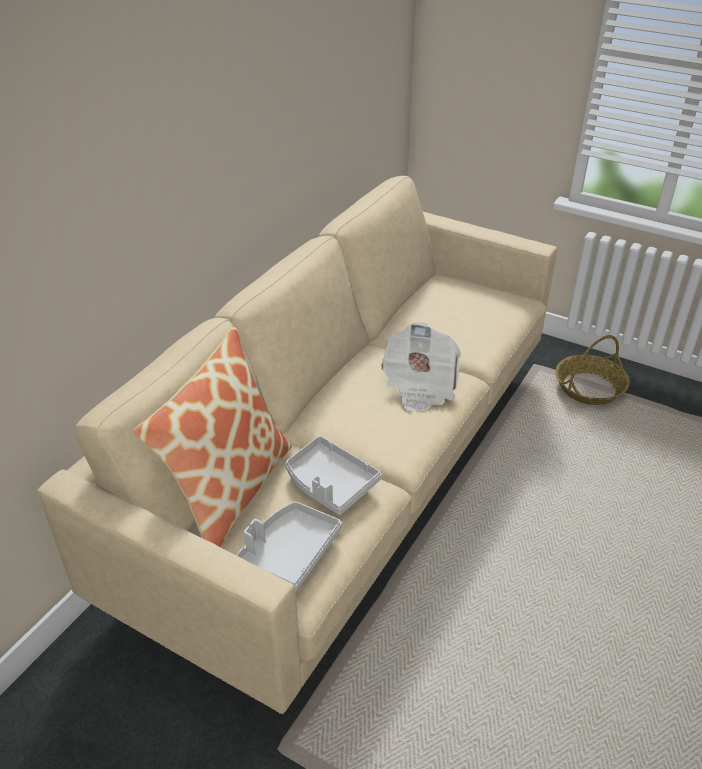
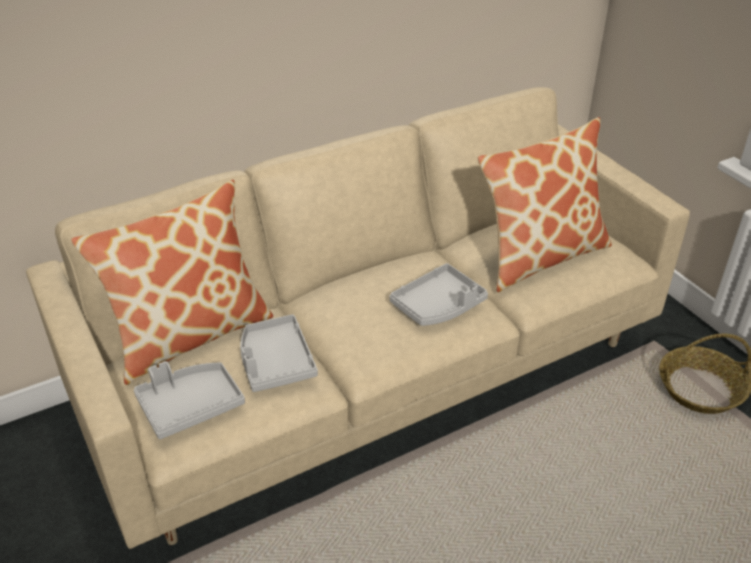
camera: 30 degrees right, 0 degrees up
newspaper [381,322,461,412] -> grey tray [389,263,488,326]
none -> pillow [478,117,612,292]

